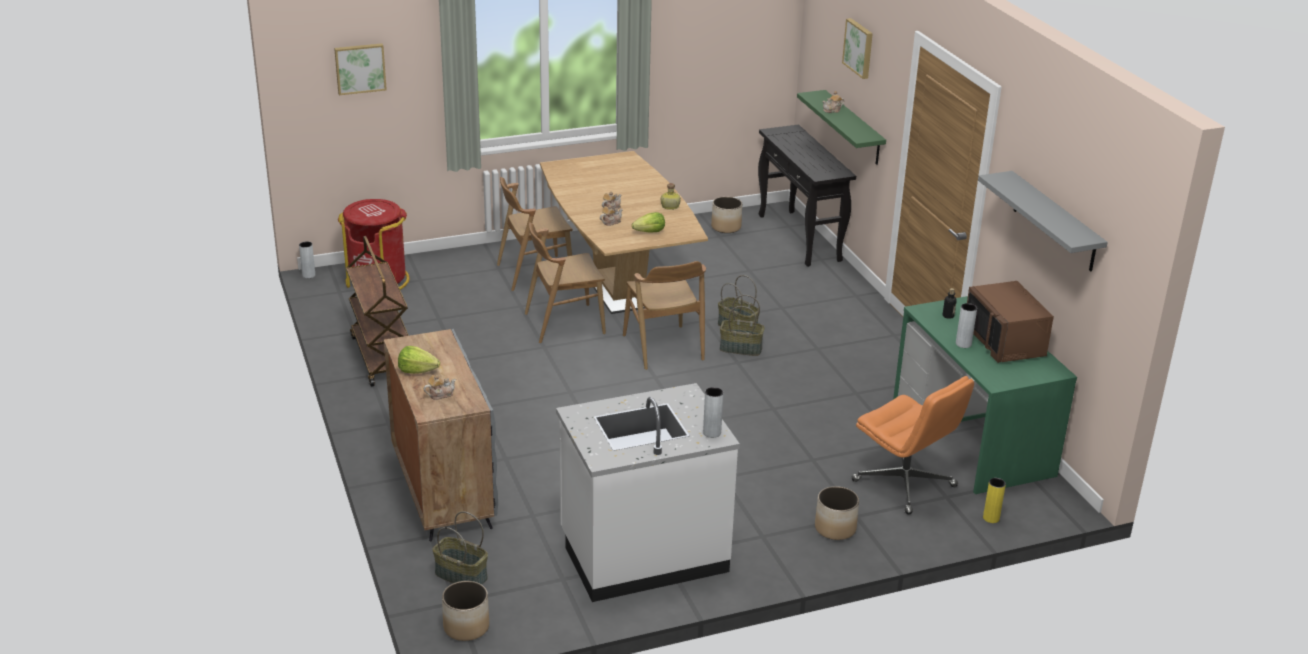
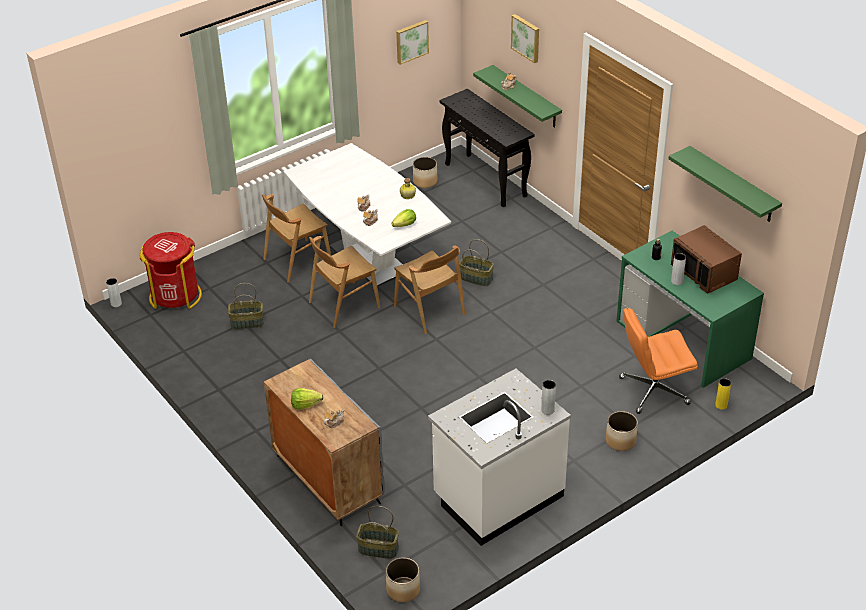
camera: 15 degrees left, 10 degrees up
picture [334,43,387,95] -> picture moved to [396,20,429,65]
brown cart [346,236,409,387] -> none
brown dining table [540,151,708,314] -> white dining table [284,143,451,287]
basket [720,295,765,356] -> basket moved to [228,283,264,329]
orange office chair [852,376,974,515] -> orange office chair turned 135 degrees clockwise [619,308,697,414]
grey shelf [978,171,1108,271] -> green shelf [669,146,782,222]

